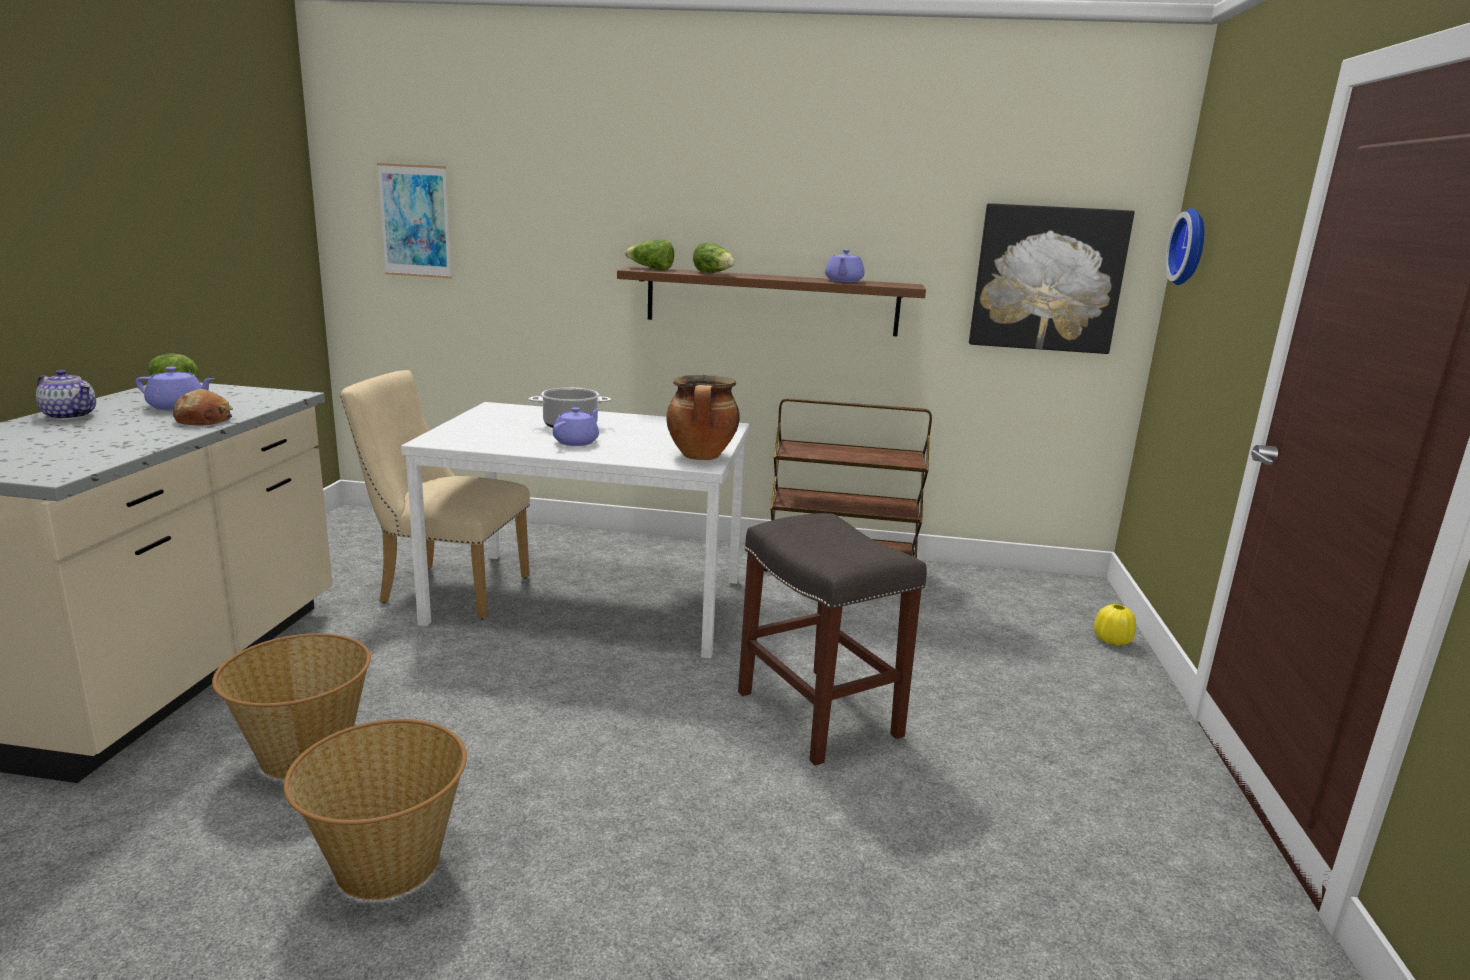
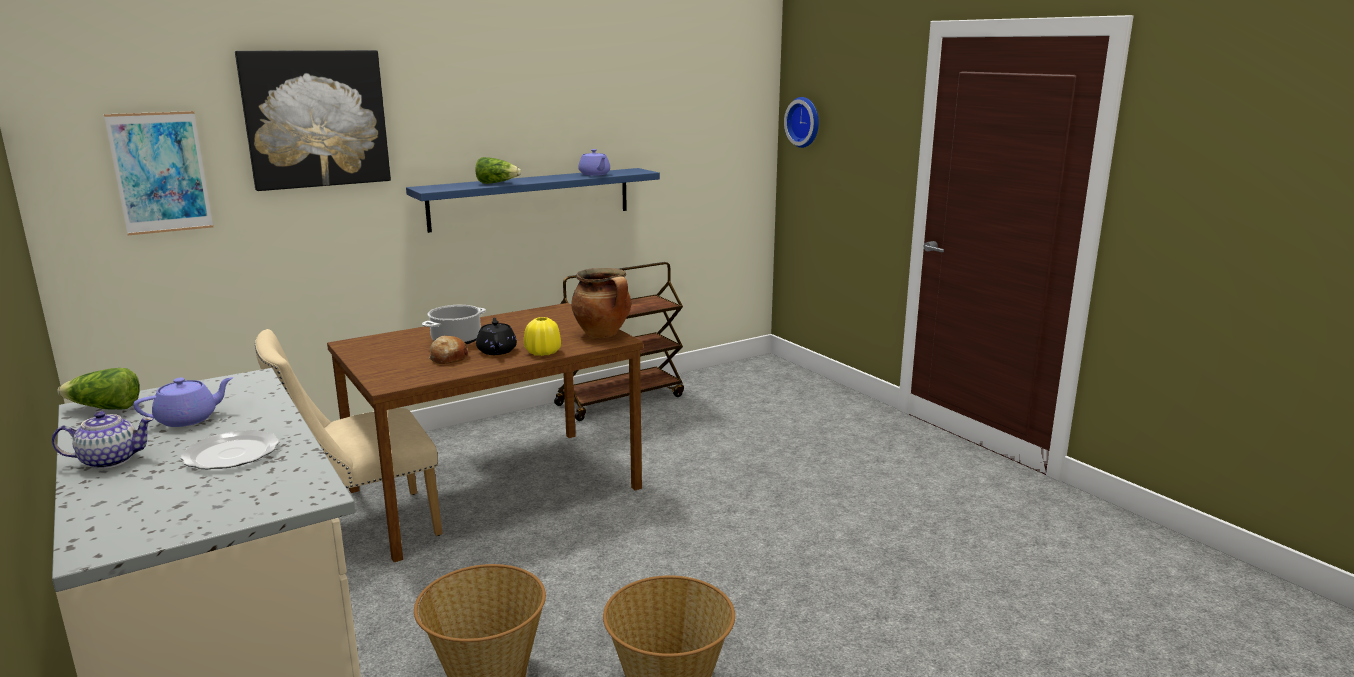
camera: 40 degrees left, 0 degrees up
bread [173,389,233,425] -> bread moved to [429,335,468,364]
white dining table [401,402,749,658] -> brown dining table [327,303,643,562]
purple teapot [553,407,600,446] -> black teapot [476,318,517,355]
brown shelf [617,267,926,336] -> blue shelf [406,168,660,233]
lettuce [625,240,674,270] -> none
grey stool [738,513,927,766] -> none
picture [969,203,1135,354] -> picture moved to [235,50,391,191]
yellow vase [1094,604,1136,646] -> yellow vase moved to [524,317,561,356]
none -> plate [180,430,279,469]

